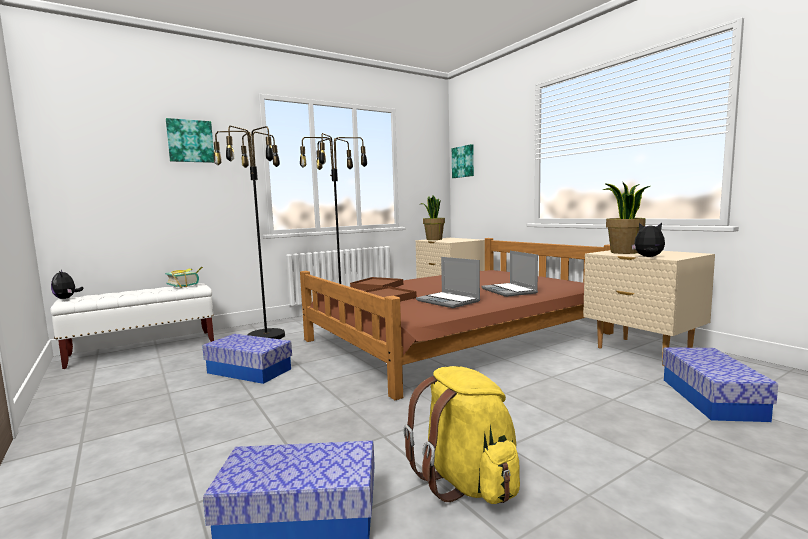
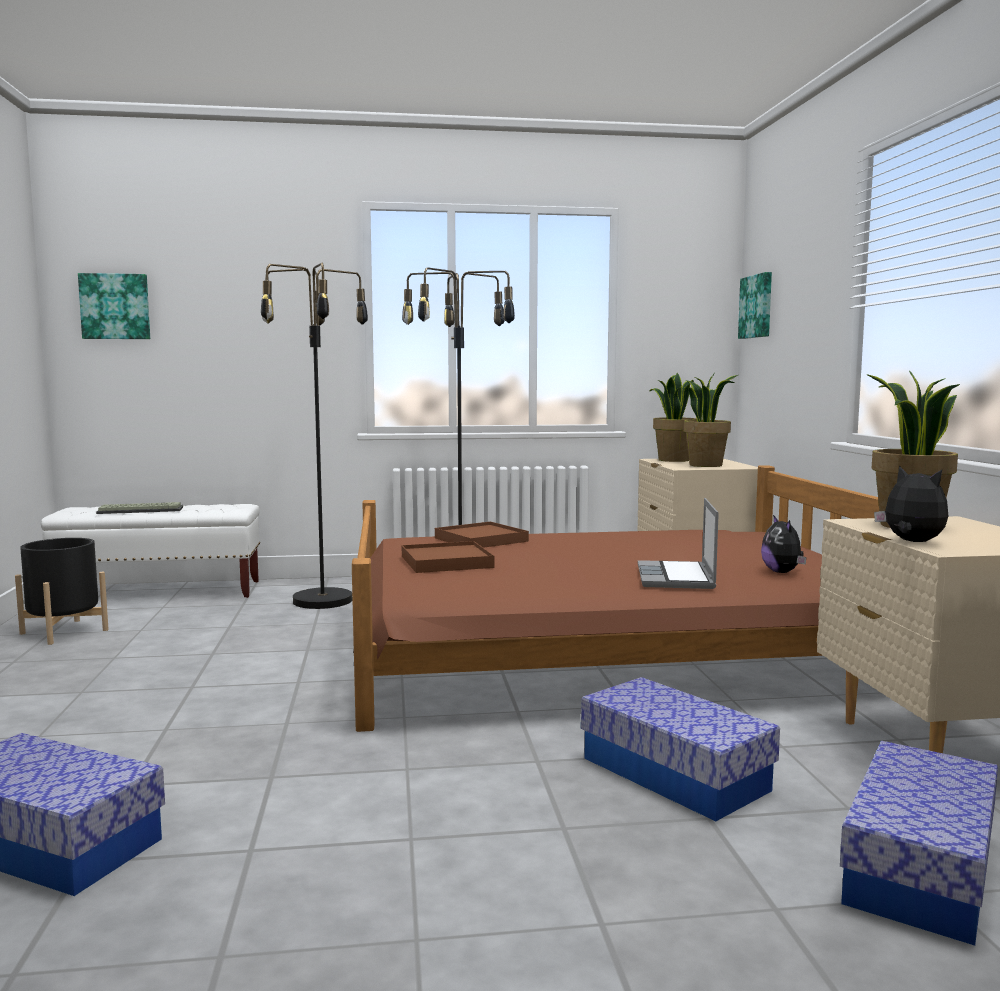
camera: 25 degrees right, 0 degrees up
plush toy [51,270,83,299] -> plush toy moved to [761,515,806,573]
book [165,267,203,288] -> none
picture [166,118,214,163] -> picture moved to [78,273,150,339]
storage box [202,334,292,384] -> storage box moved to [581,677,780,821]
yellow backpack [403,366,520,504] -> none
laptop [416,257,480,308] -> none
none -> black planter [15,538,109,645]
none -> keyboard [96,502,183,514]
none -> potted plant [684,373,738,467]

